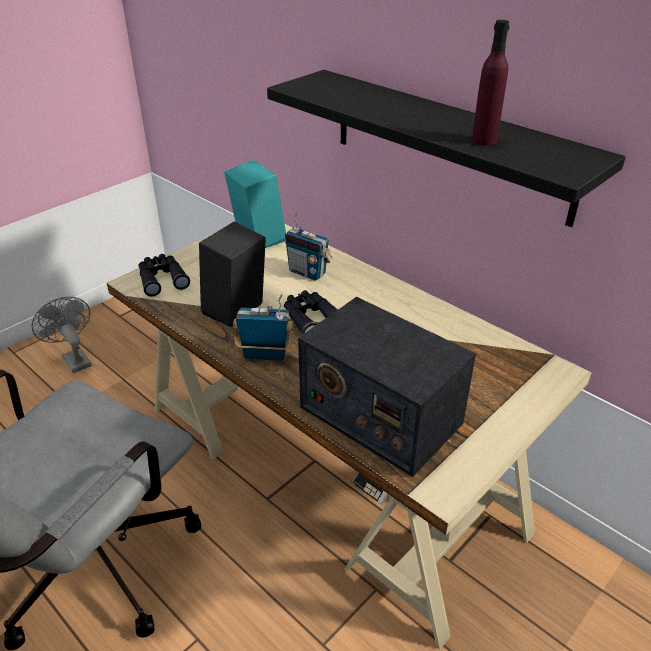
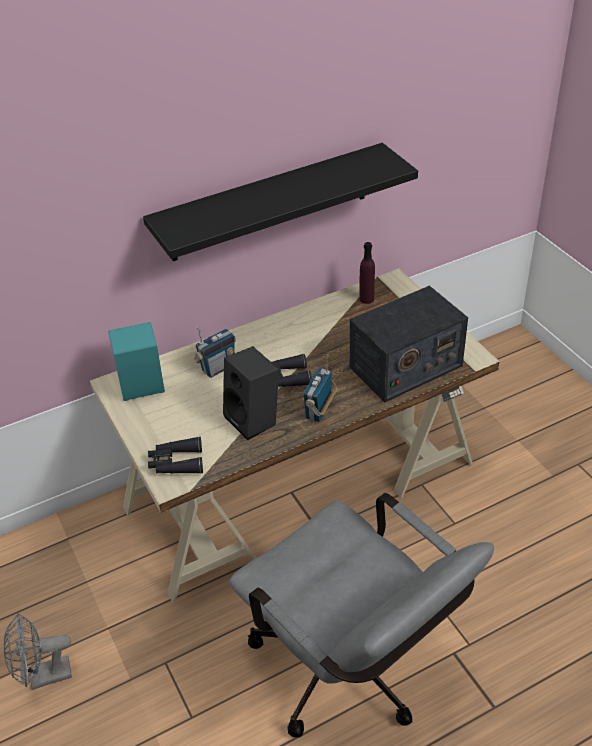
camera: 70 degrees left, 5 degrees up
purple bottle [472,20,510,146] -> purple bottle moved to [359,242,375,304]

